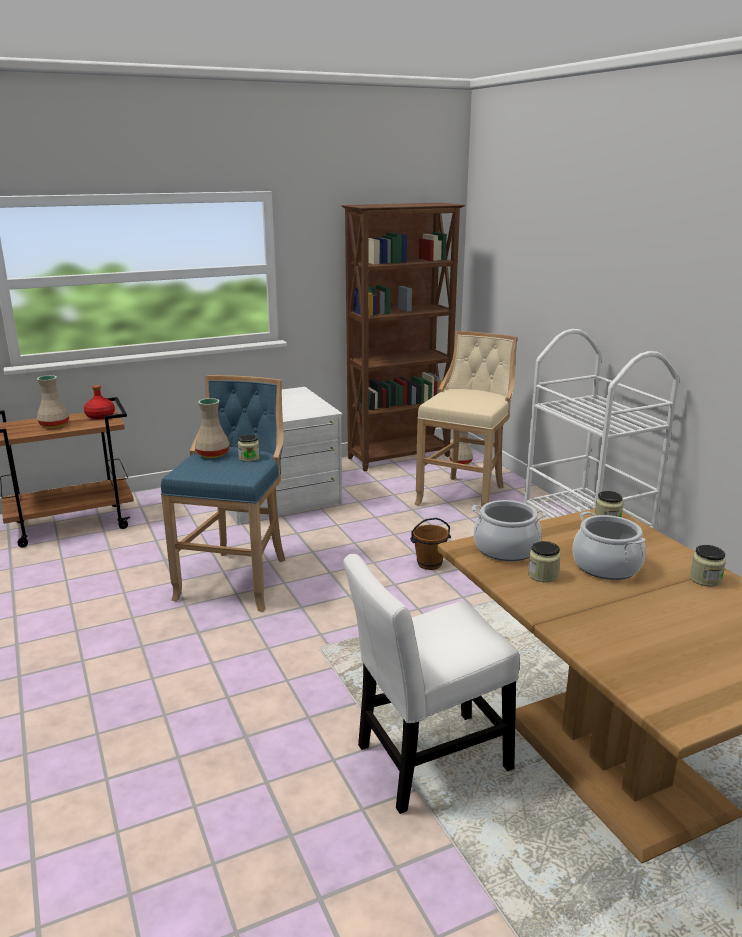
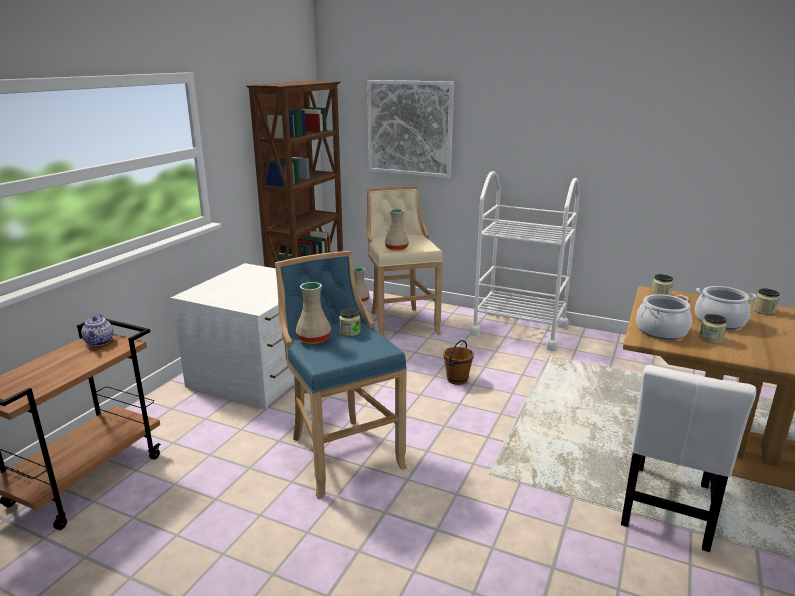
camera: 40 degrees left, 0 degrees up
beige vase [37,375,69,428] -> beige vase moved to [385,209,409,251]
red bottle [84,385,115,419] -> teapot [81,314,114,346]
none -> picture [367,80,454,178]

